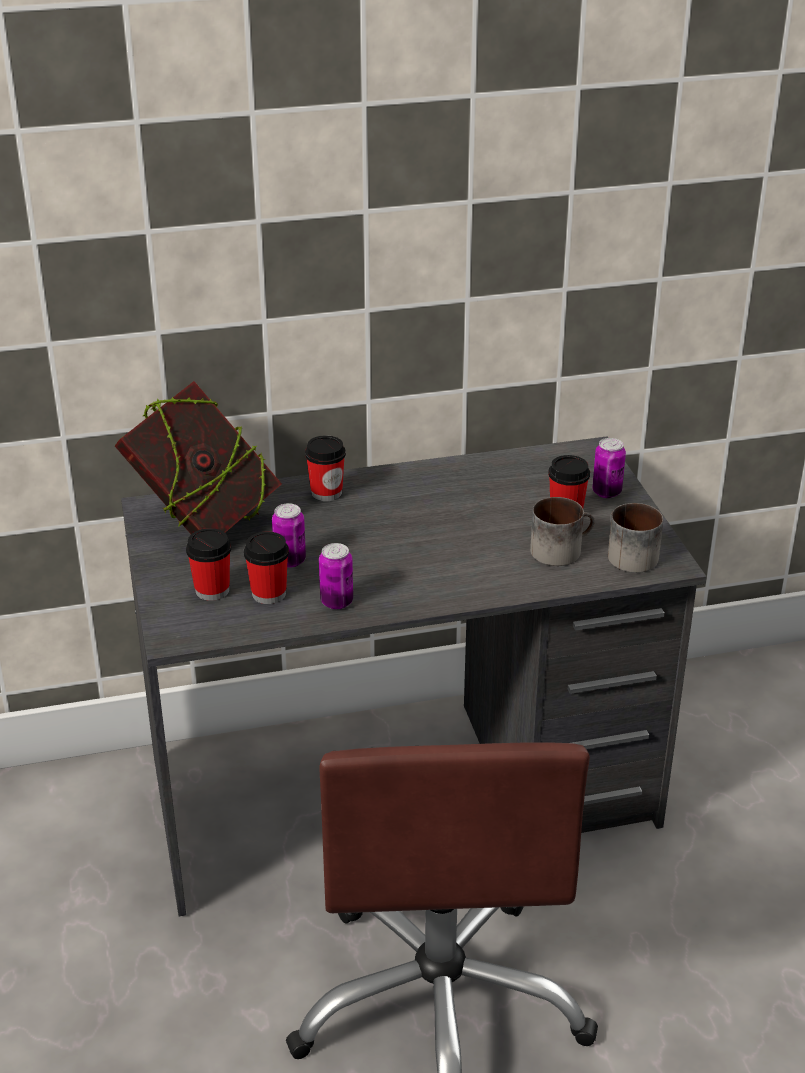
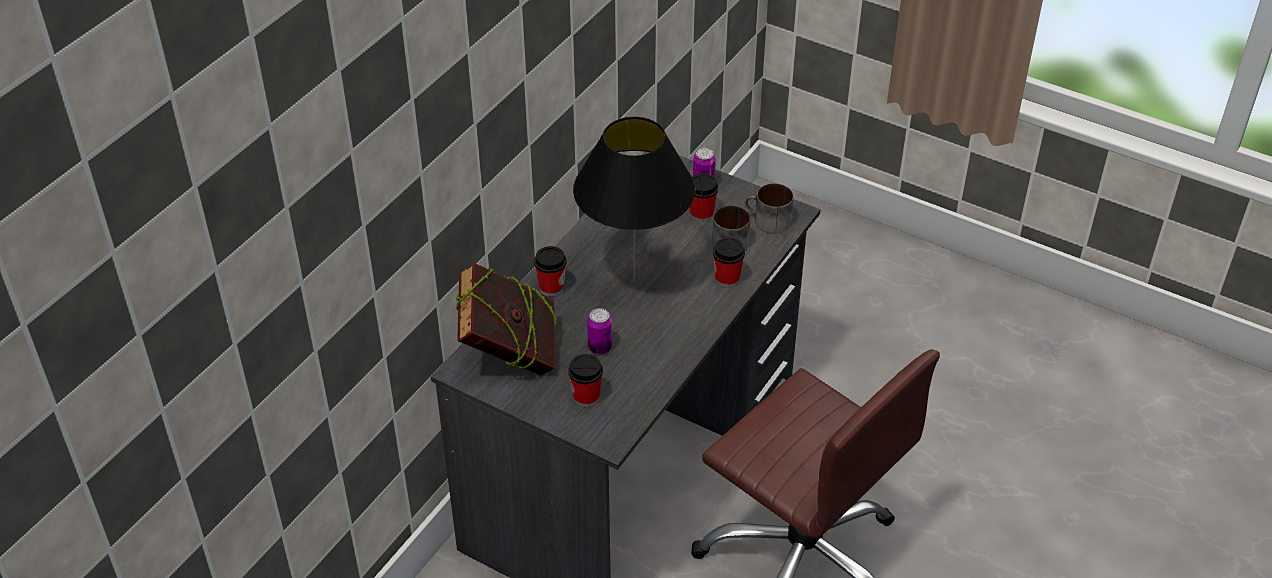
camera: 45 degrees left, 10 degrees up
cup [244,531,289,604] -> cup moved to [713,237,745,288]
can [319,543,353,609] -> none
none -> black table lamp [573,117,695,282]

